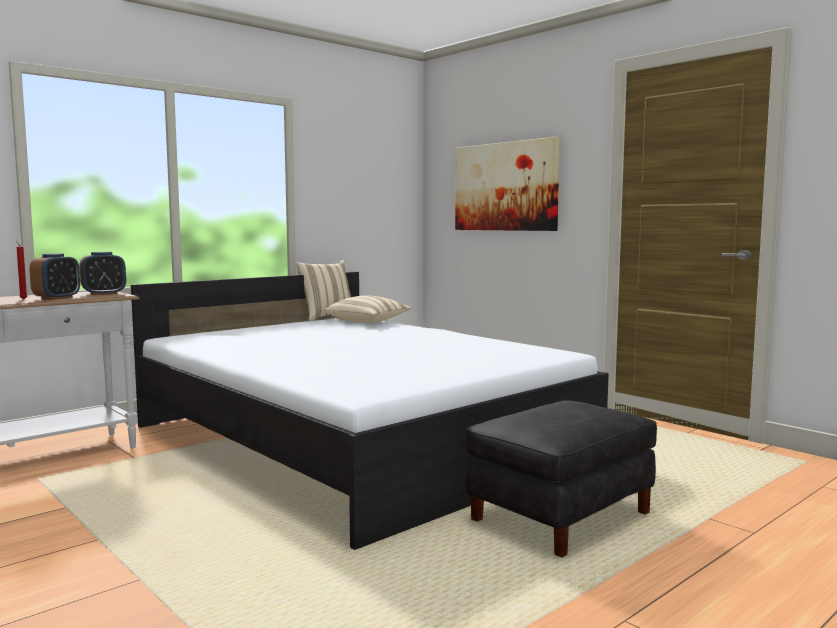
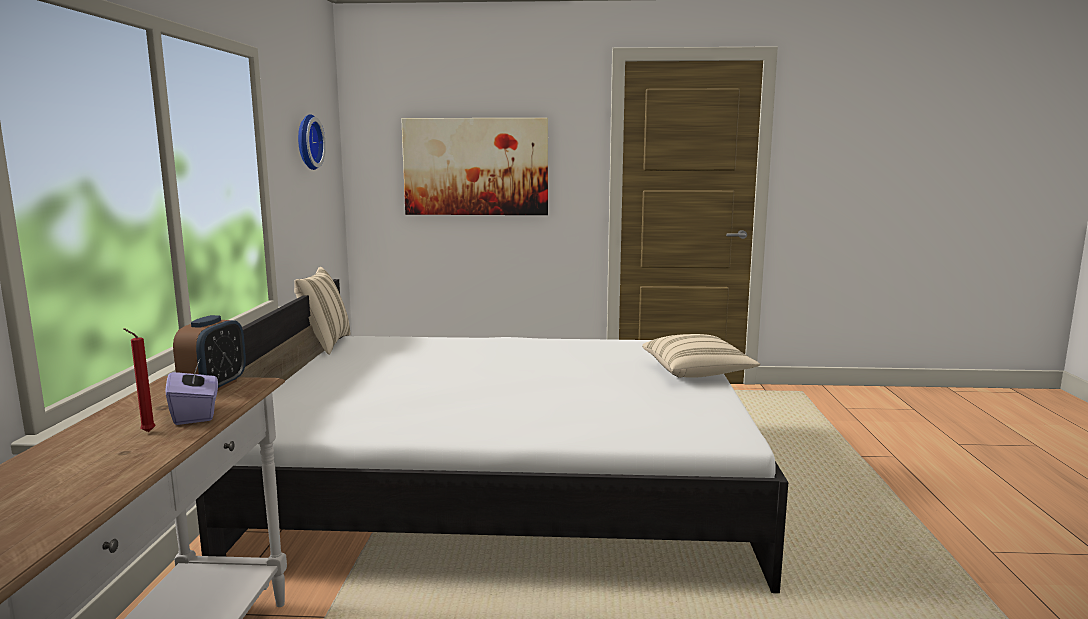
camera: 45 degrees left, 5 degrees up
alarm clock [29,253,80,300] -> purple tissue box [165,359,218,425]
beige pillow [324,295,412,323] -> beige pillow moved to [642,334,760,378]
black ottoman [465,400,657,558] -> none
none -> wall clock [298,114,326,170]

